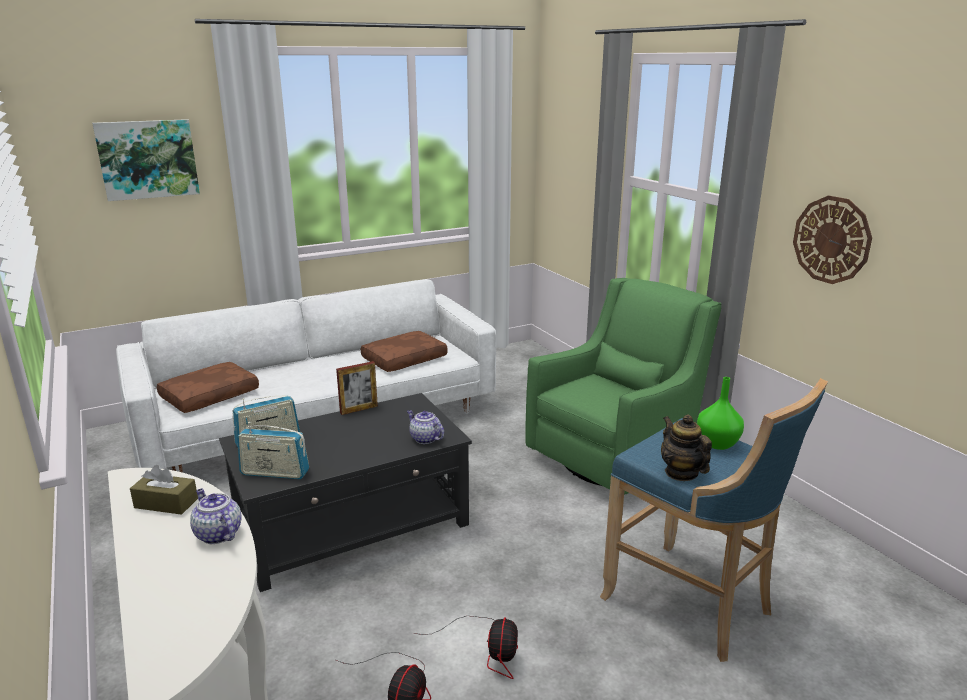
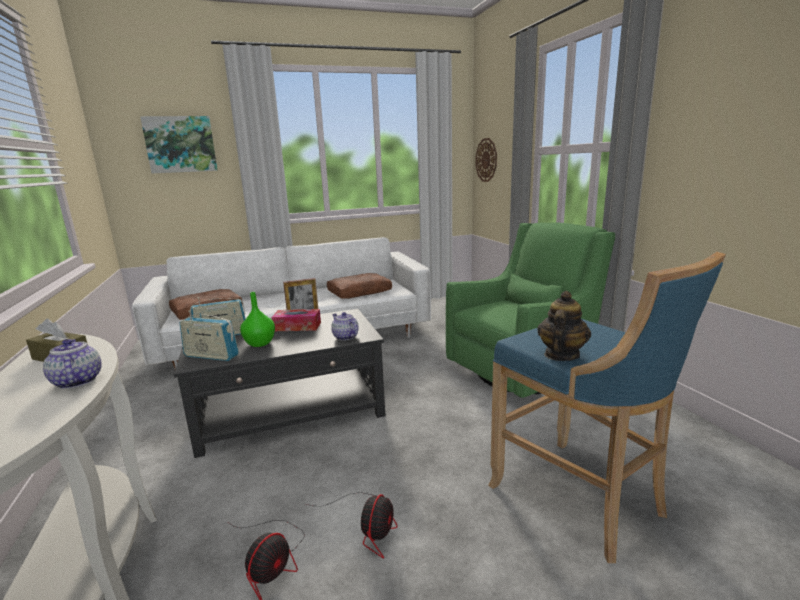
camera: 10 degrees right, 5 degrees down
teapot [661,414,712,481] -> teapot turned 45 degrees clockwise [538,291,591,361]
green vase [697,377,744,450] -> green vase moved to [240,292,275,347]
wall clock [793,196,872,284] -> wall clock moved to [476,138,497,182]
none -> tissue box [271,309,321,331]

